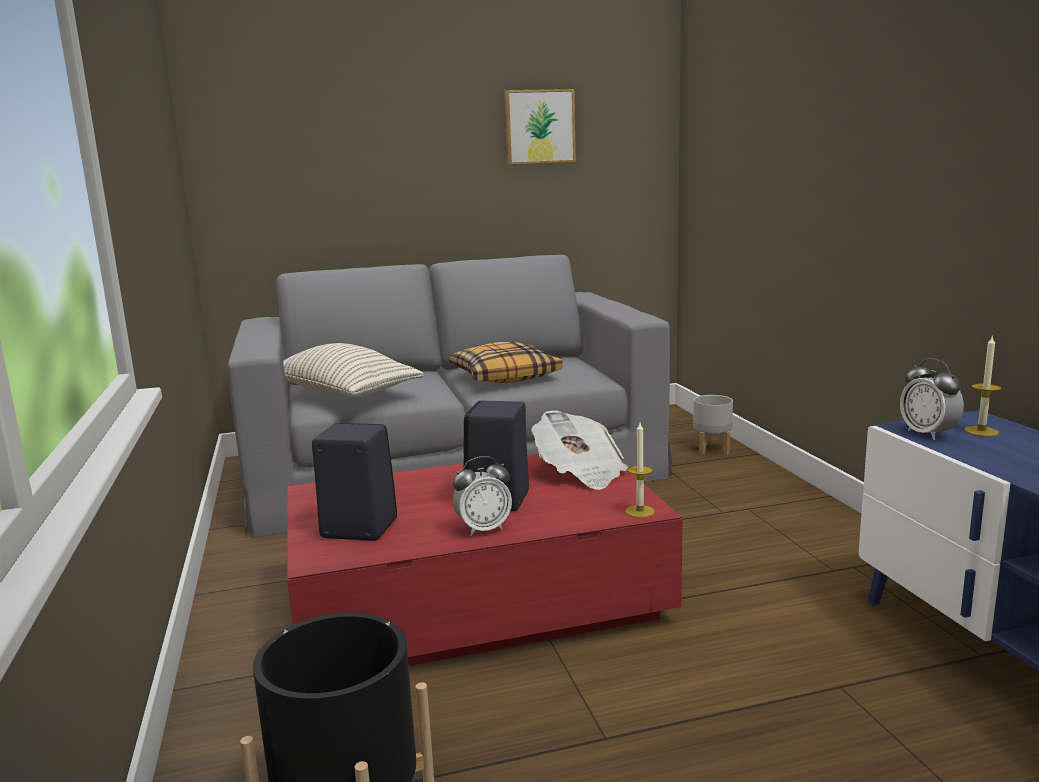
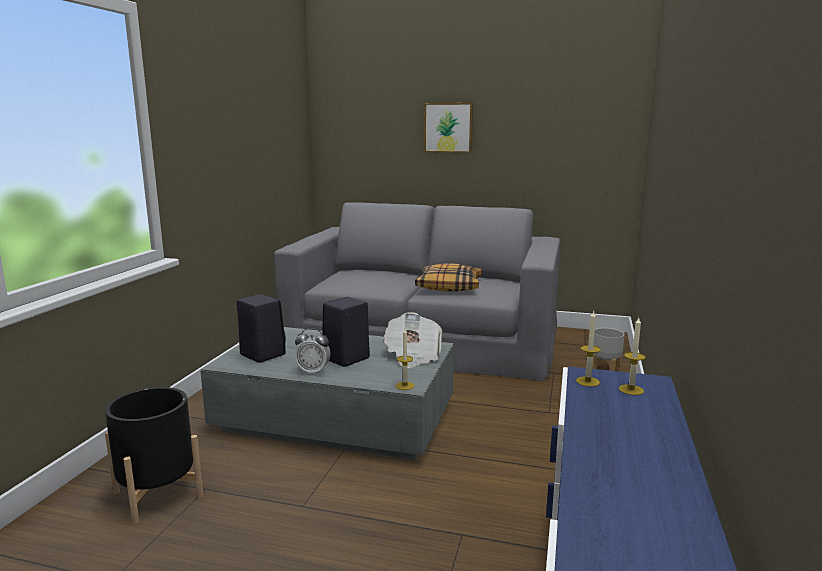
camera: 30 degrees right, 0 degrees up
pillow [283,343,424,399] -> none
red coffee table [287,454,683,666] -> grey coffee table [200,327,454,460]
picture [504,89,576,164] -> picture moved to [424,103,473,153]
alarm clock [900,358,964,440] -> candle [576,311,601,387]

